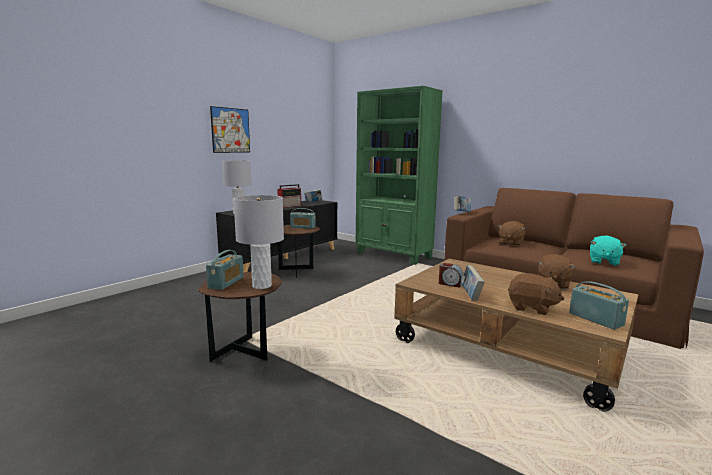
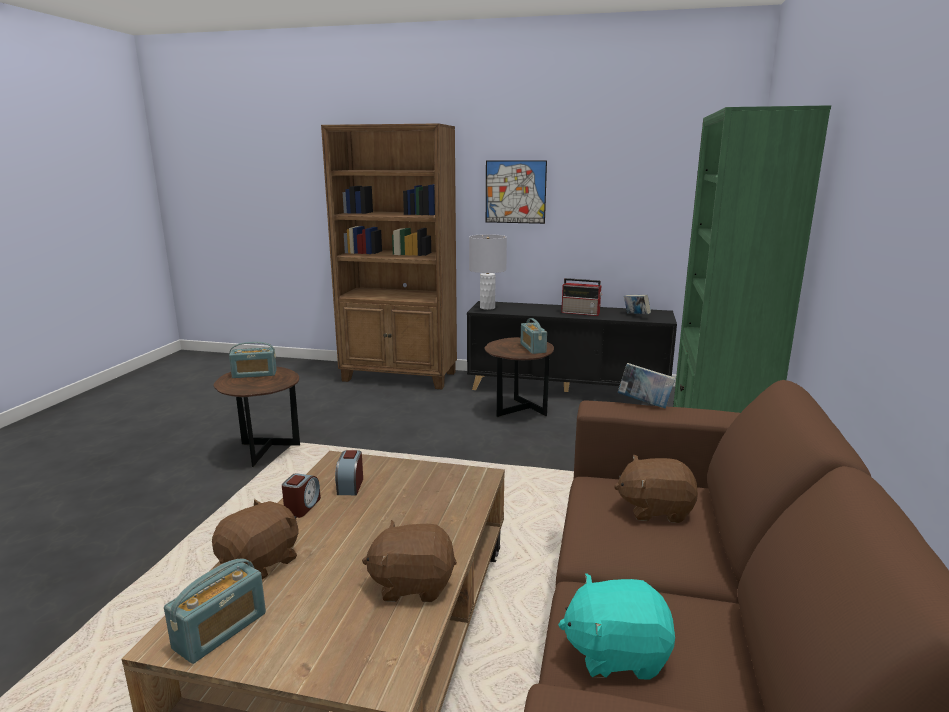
camera: 65 degrees right, 5 degrees up
grey table lamp [233,195,284,289] -> none
book [461,265,485,301] -> alarm clock [282,473,321,518]
brown plush toy [508,273,565,315] -> brown plush toy turned 150 degrees counterclockwise [212,499,299,580]
none -> brown bookcase [321,123,457,389]

